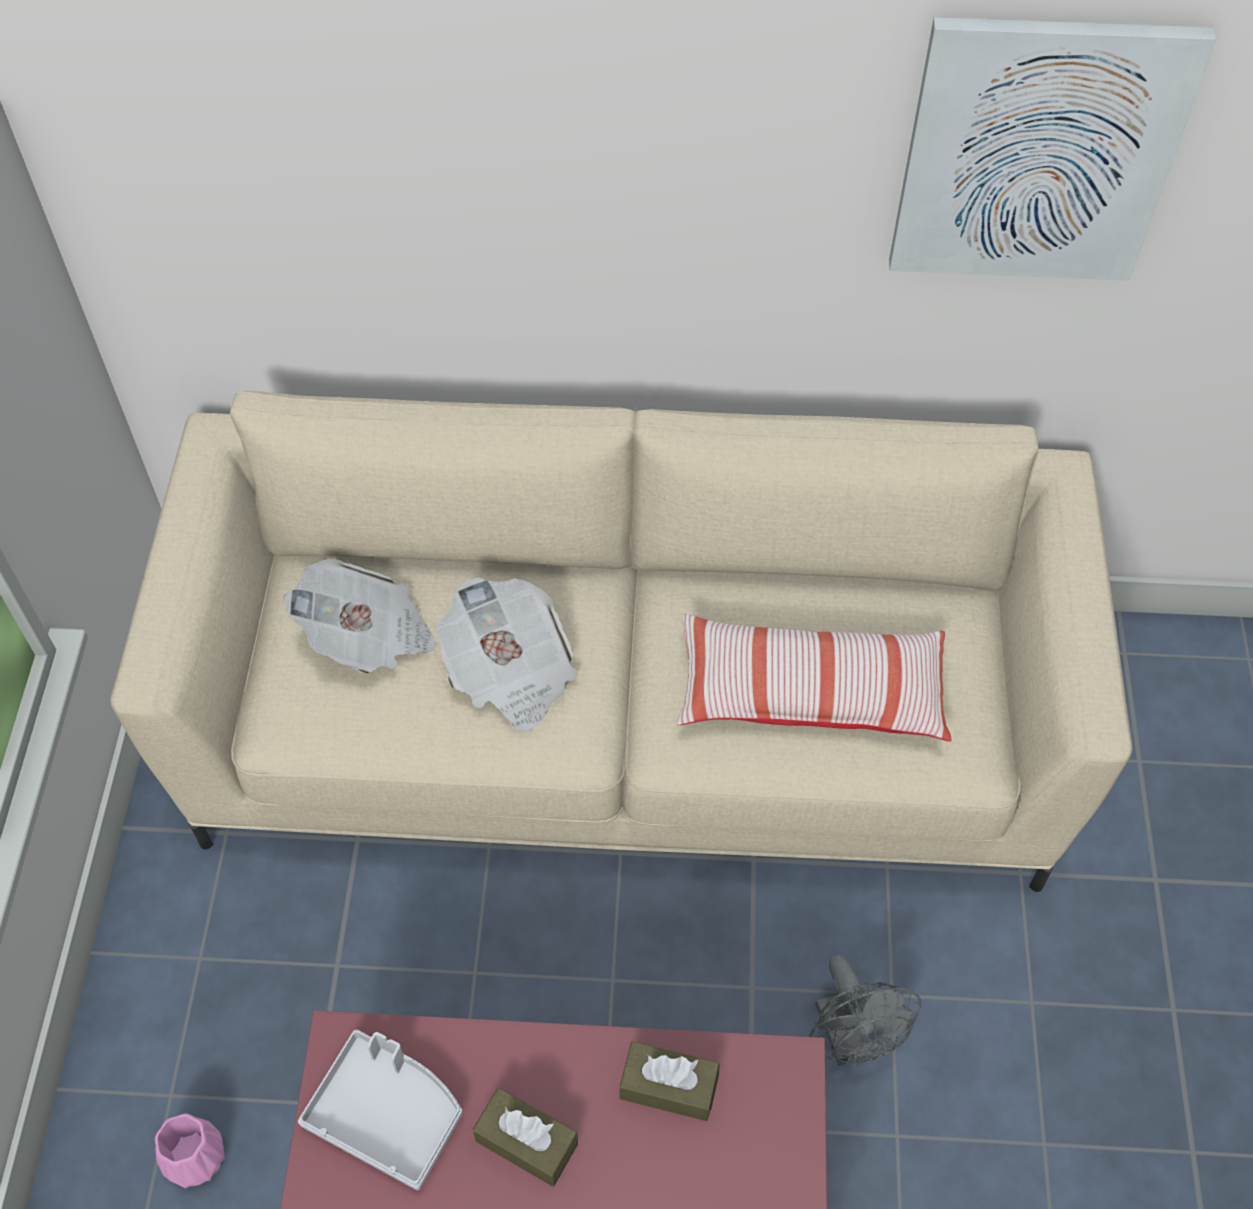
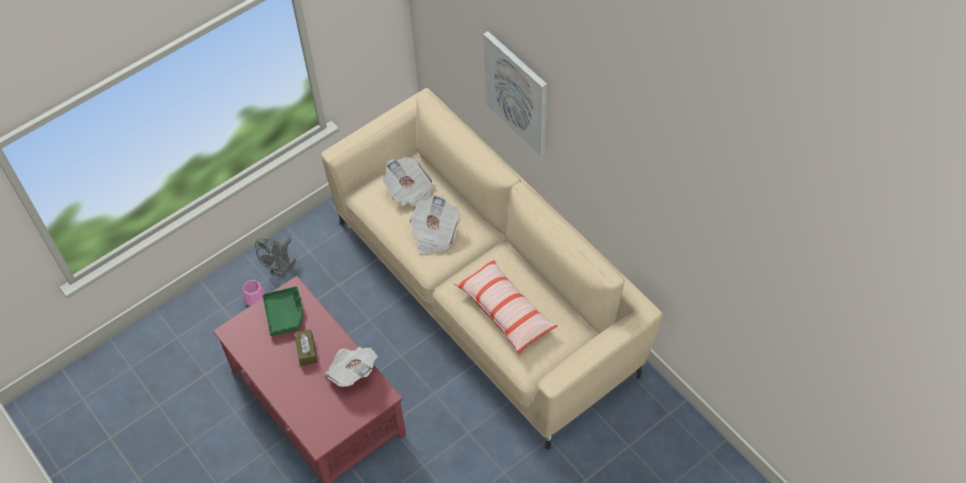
camera: 50 degrees right, 0 degrees up
grey tray [298,1029,462,1190] -> green tray [262,286,303,336]
brown tissue box [620,1041,719,1121] -> newspaper [325,347,378,387]
grey fan [809,954,921,1065] -> grey fan moved to [255,236,296,277]
picture [889,17,1216,281] -> picture moved to [483,31,547,156]

